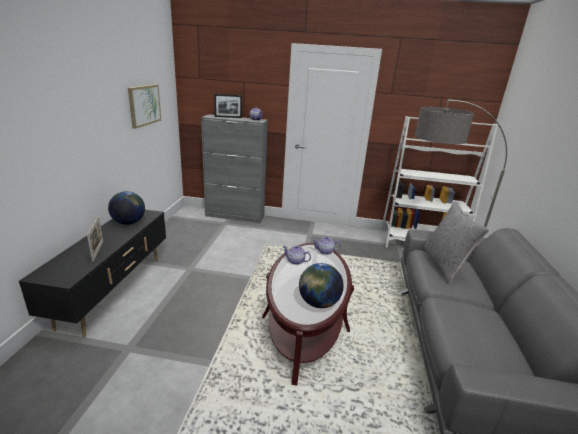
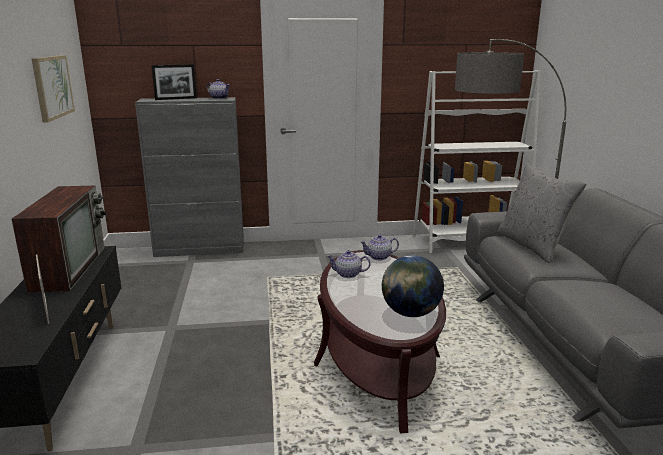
camera: 15 degrees left, 5 degrees down
globe [108,191,145,225] -> television [12,186,106,293]

